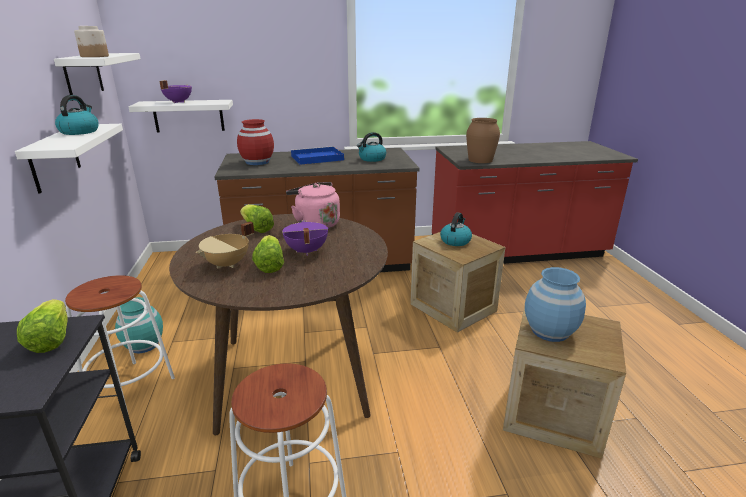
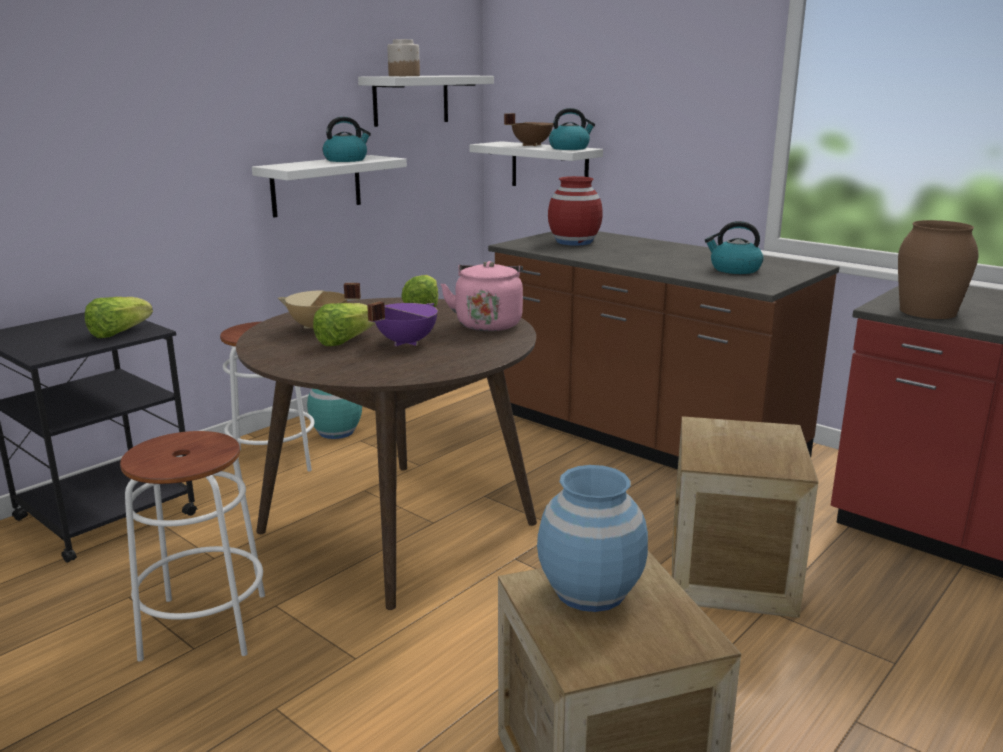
camera: 50 degrees right, 5 degrees down
purple cooking pot [160,80,192,103] -> brown cooking pot [504,113,554,146]
blue tray [291,146,344,165] -> none
kettle [440,213,472,246] -> kettle moved to [549,108,595,150]

